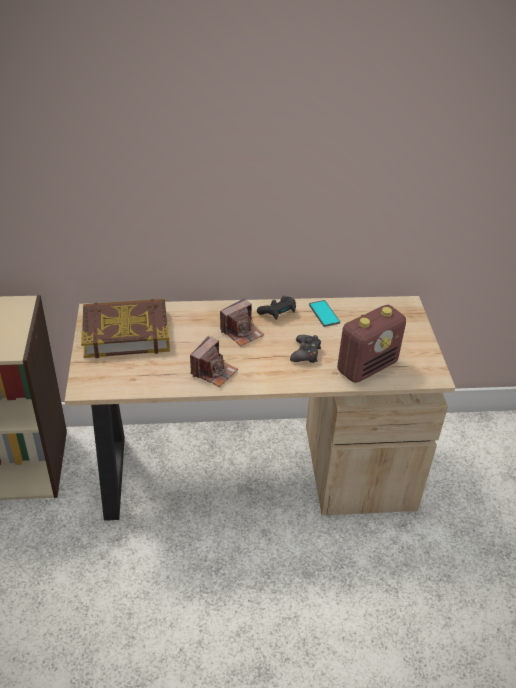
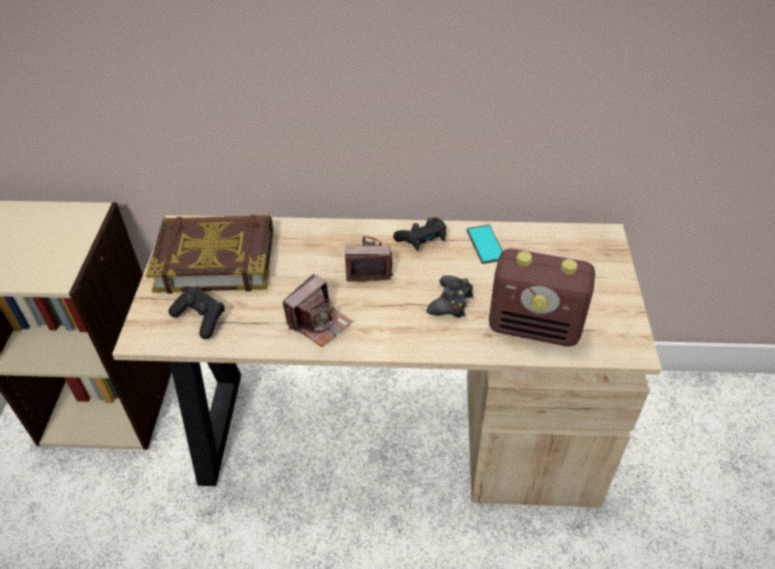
camera: 10 degrees right, 5 degrees up
camera [220,298,264,346] -> camera turned 150 degrees counterclockwise [345,236,393,282]
radio [337,305,406,383] -> radio turned 45 degrees clockwise [489,249,595,346]
none -> black game controller [169,287,225,339]

